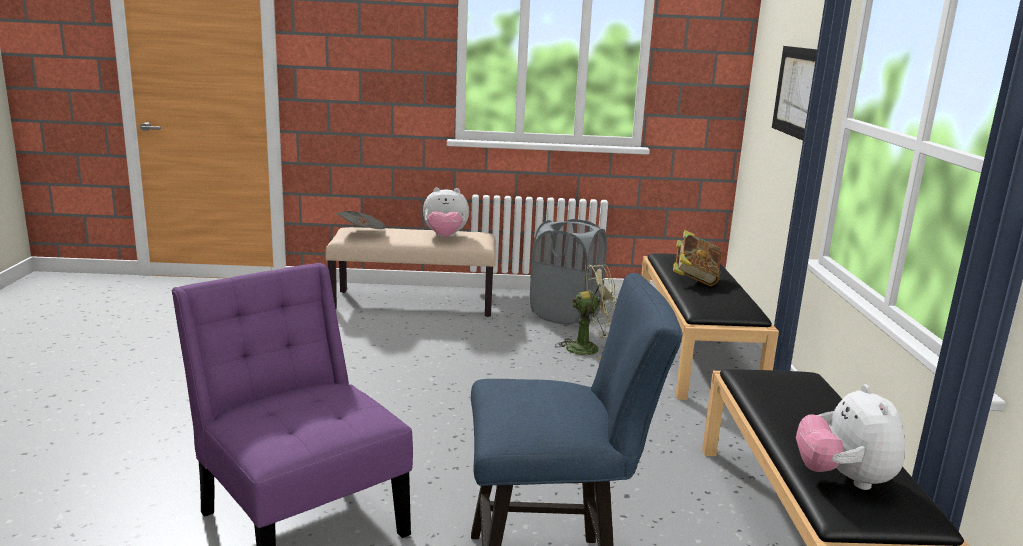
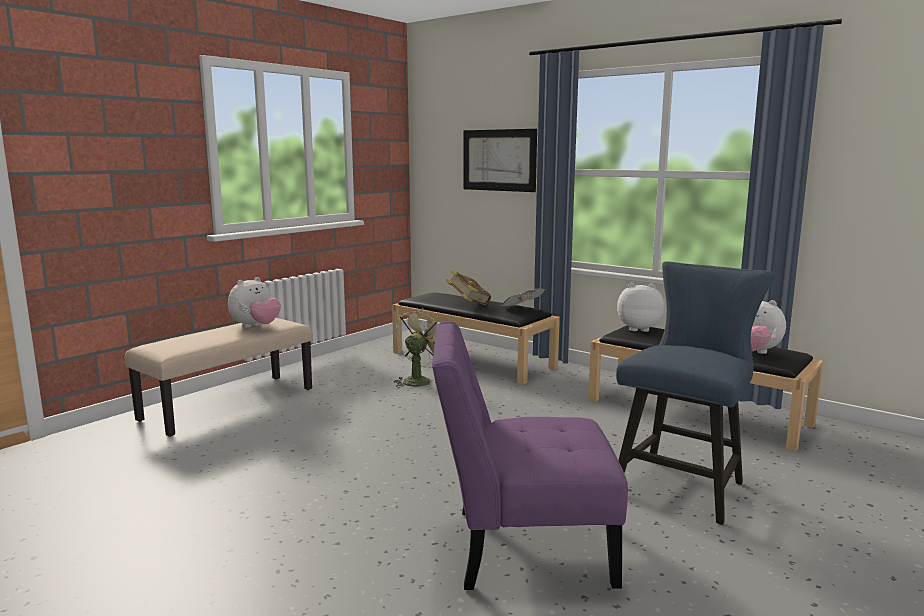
camera: 50 degrees left, 5 degrees down
newspaper [336,211,386,229] -> newspaper moved to [500,288,546,306]
grey laundry basket [530,219,607,325] -> none
none -> plush toy [617,283,664,332]

